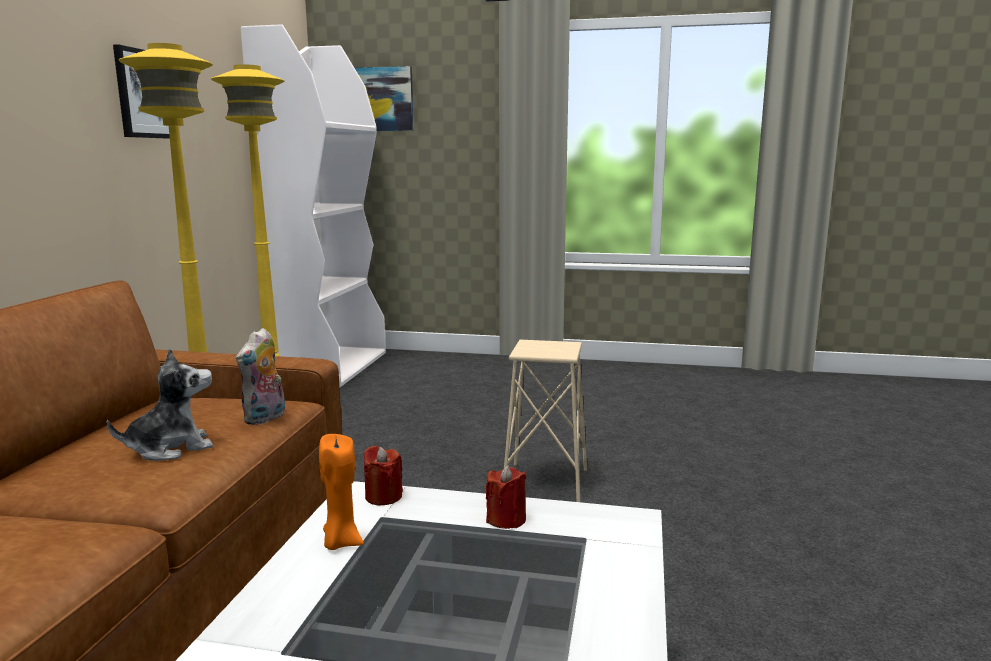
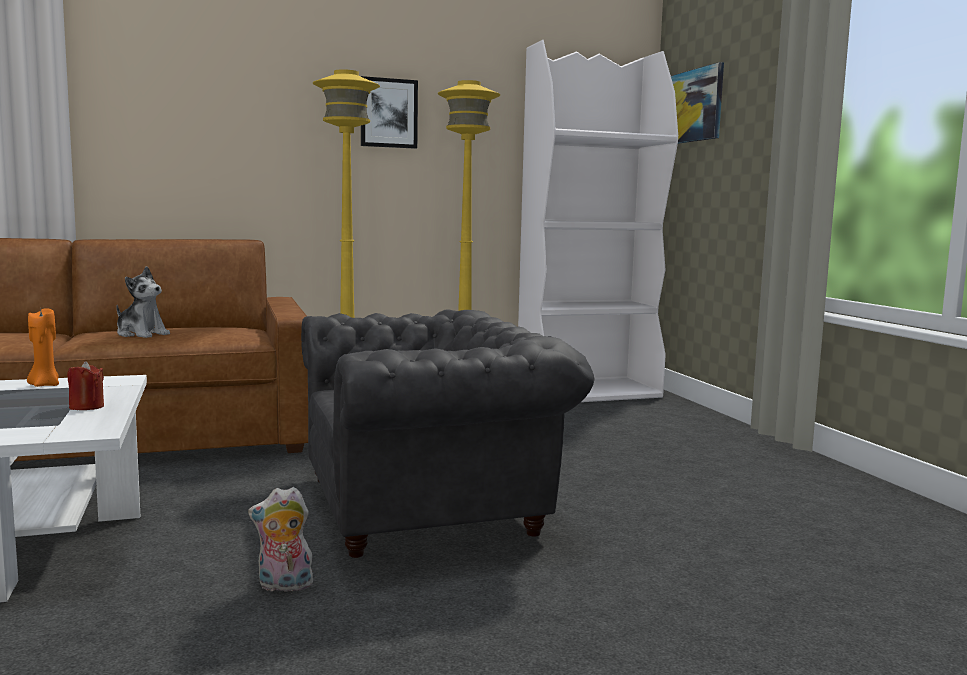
camera: 60 degrees right, 5 degrees down
plush toy [236,328,285,425] -> plush toy moved to [248,487,315,594]
red candle [364,446,403,505] -> none
beige stool [504,340,587,502] -> grey armchair [301,310,594,558]

